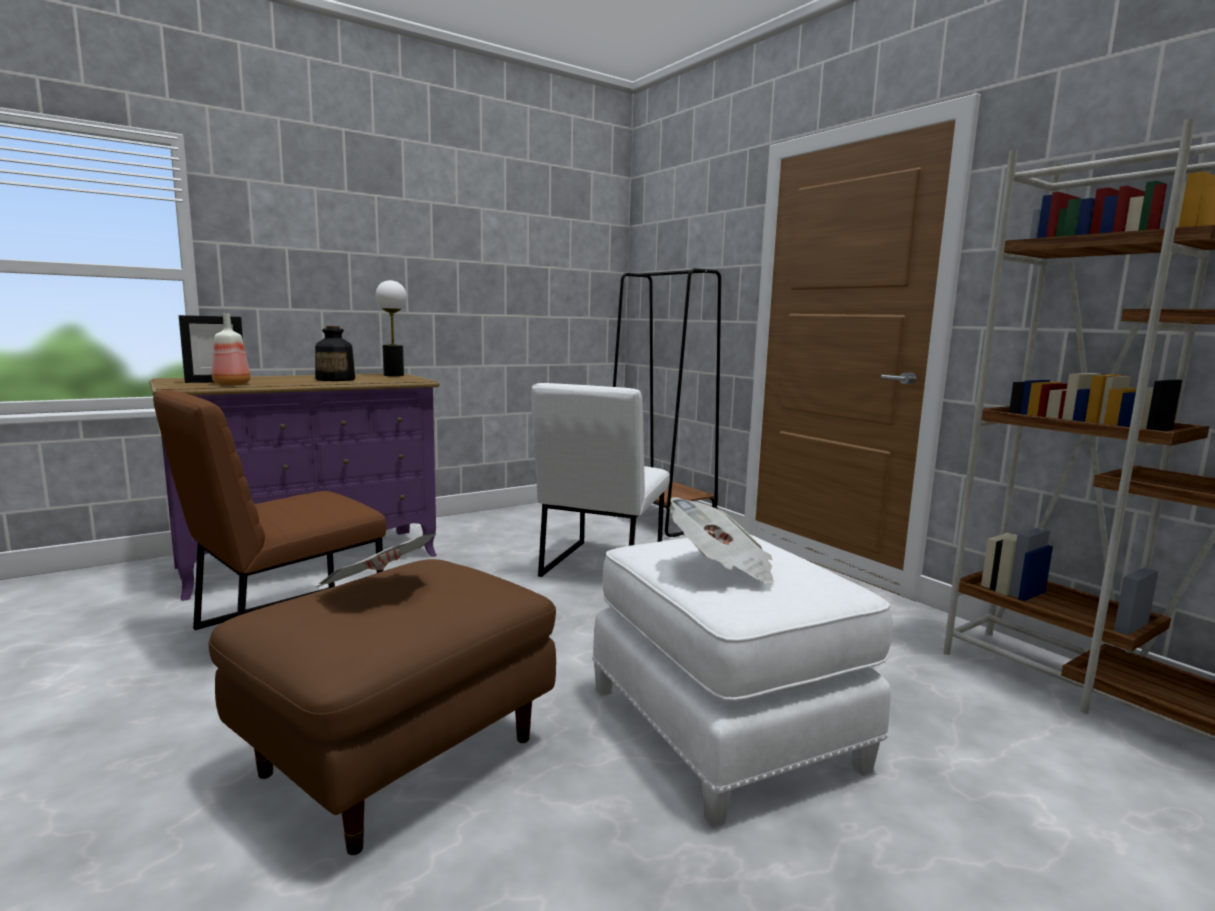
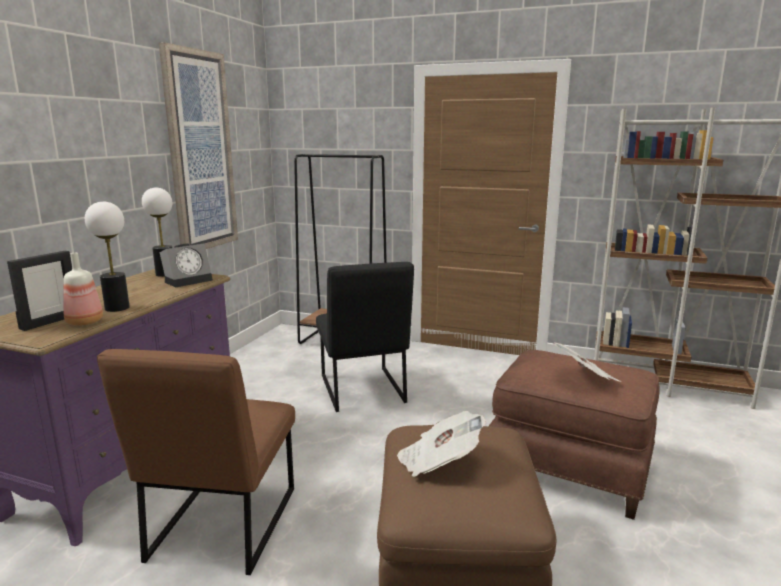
camera: 35 degrees left, 5 degrees up
bottle [315,326,355,381] -> none
white chair [531,383,670,577] -> black chair [316,262,414,412]
white ottoman [592,535,893,828] -> brown ottoman [489,350,660,520]
none -> table lamp [85,202,130,312]
none -> picture [159,42,238,249]
none -> alarm clock [160,243,213,288]

